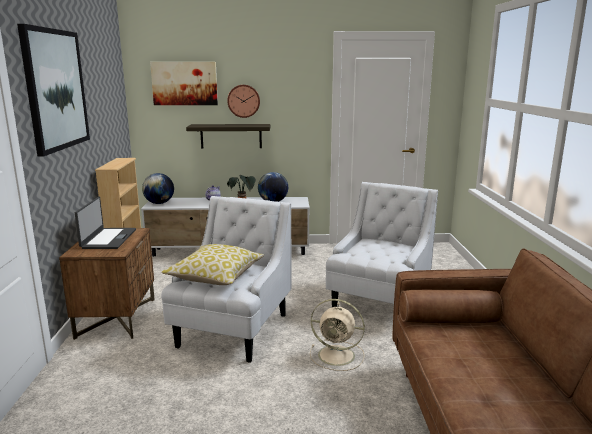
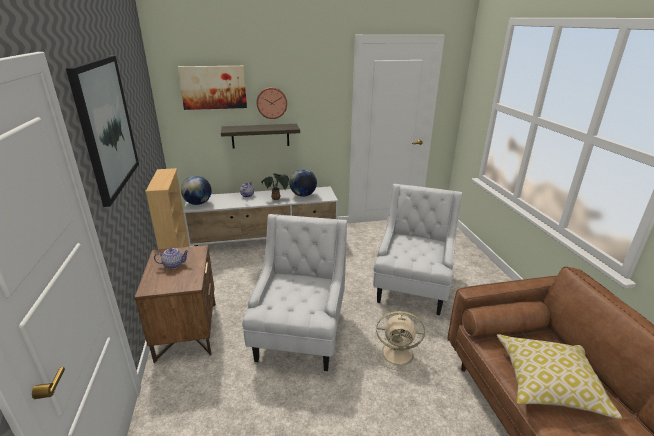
camera: 10 degrees left, 10 degrees up
laptop [75,197,136,249] -> teapot [154,248,189,269]
pillow [161,244,264,285] -> pillow moved to [497,334,622,419]

